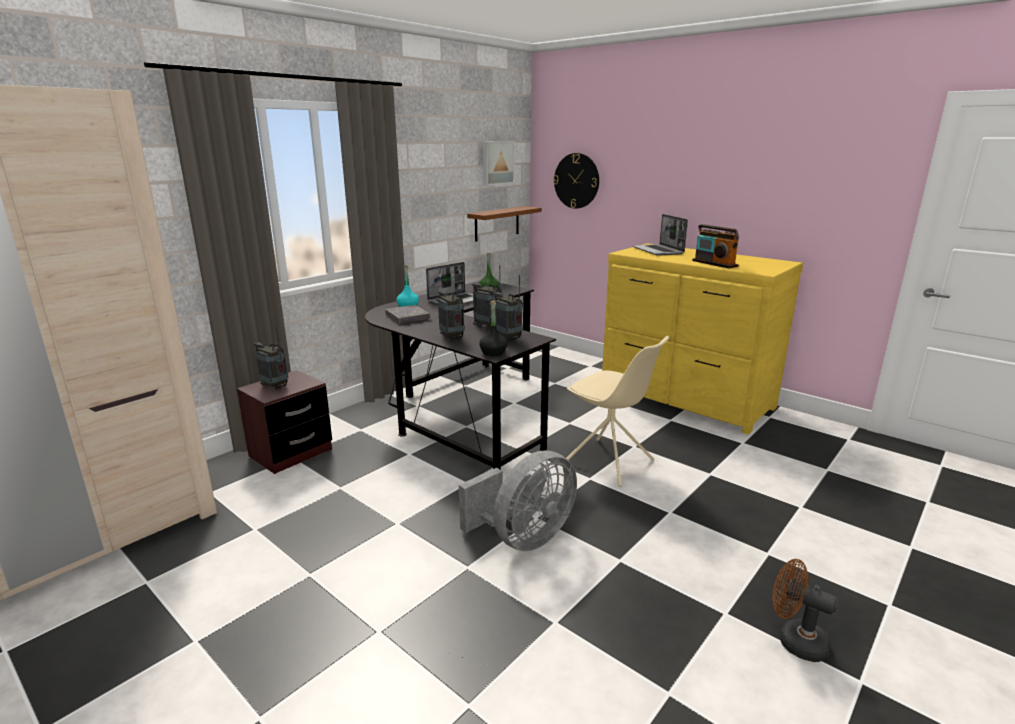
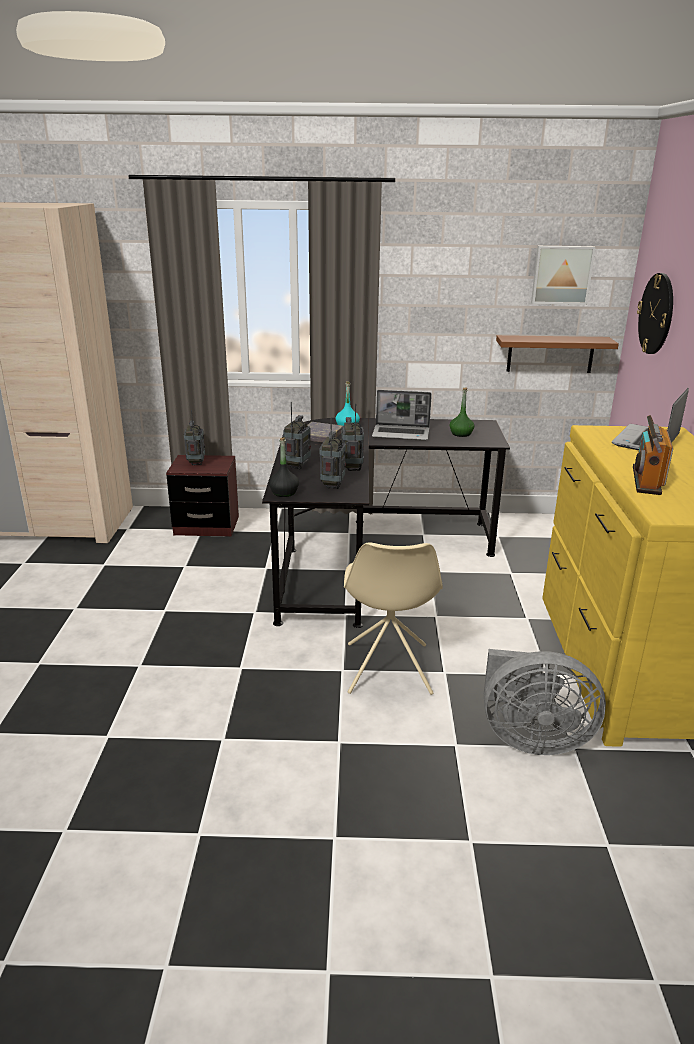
camera: 50 degrees right, 5 degrees up
grey fan [459,451,577,551] -> grey fan moved to [484,649,606,755]
brown fan [772,559,838,662] -> none

